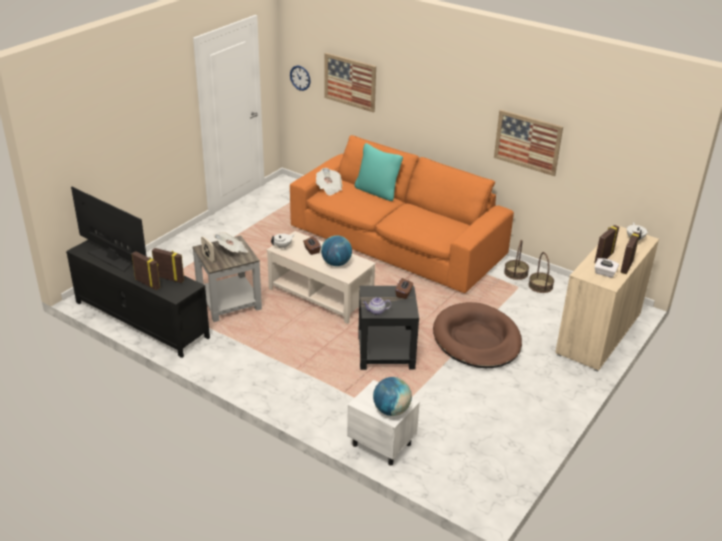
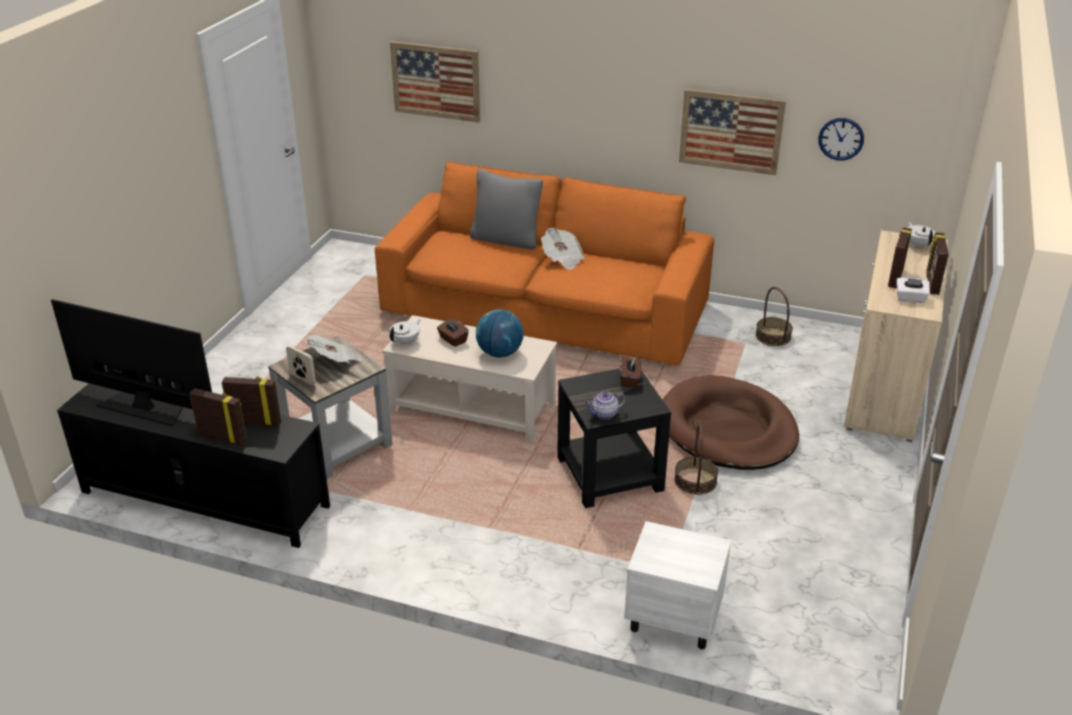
camera: 15 degrees left, 0 degrees up
wall clock [290,66,310,91] -> wall clock moved to [818,118,864,160]
newspaper [316,168,342,196] -> newspaper moved to [541,228,585,270]
turquoise pillow [355,143,403,201] -> grey pillow [470,169,543,249]
globe [373,377,412,416] -> none
basket [504,240,529,280] -> basket moved to [674,424,718,495]

